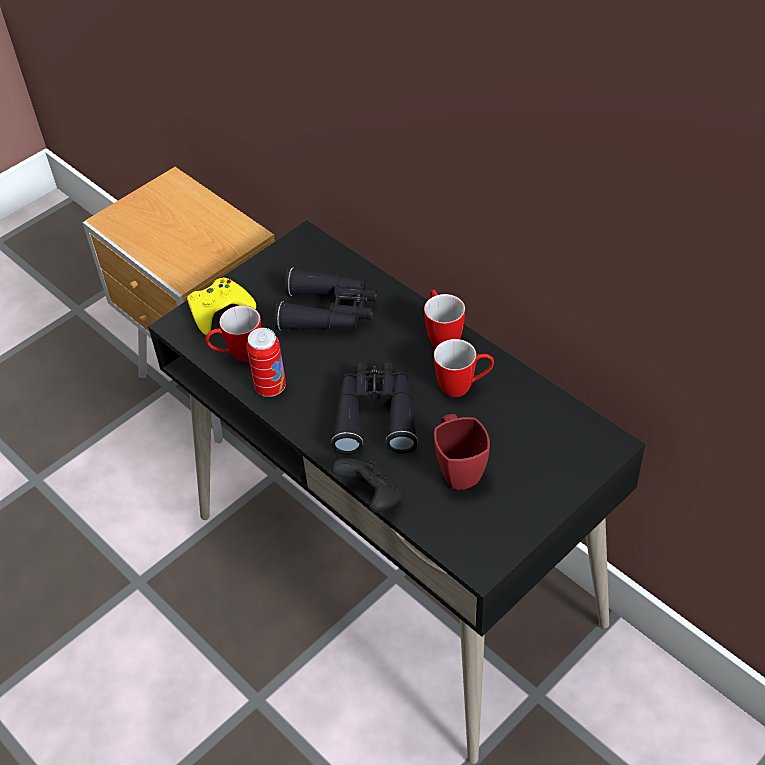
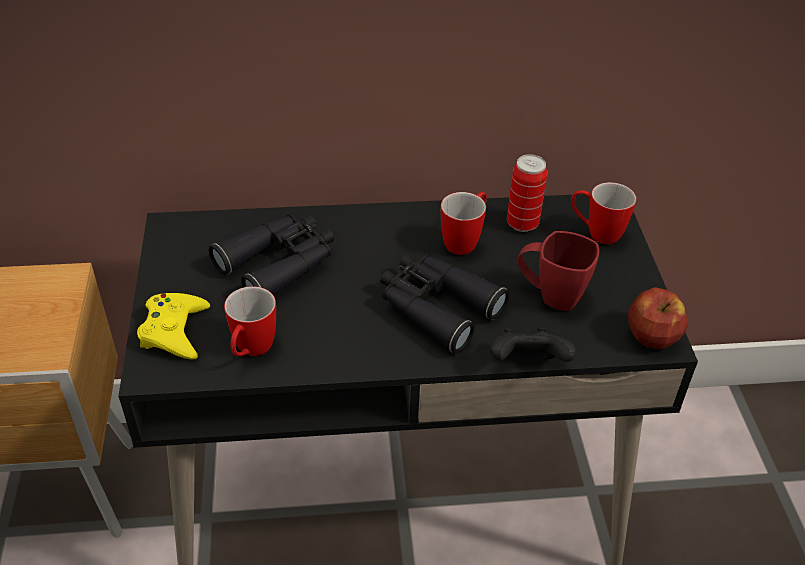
camera: 55 degrees left, 5 degrees down
can [246,328,286,397] -> can moved to [507,154,547,232]
mug [424,290,465,348] -> mug moved to [571,182,636,244]
none -> apple [628,287,688,349]

